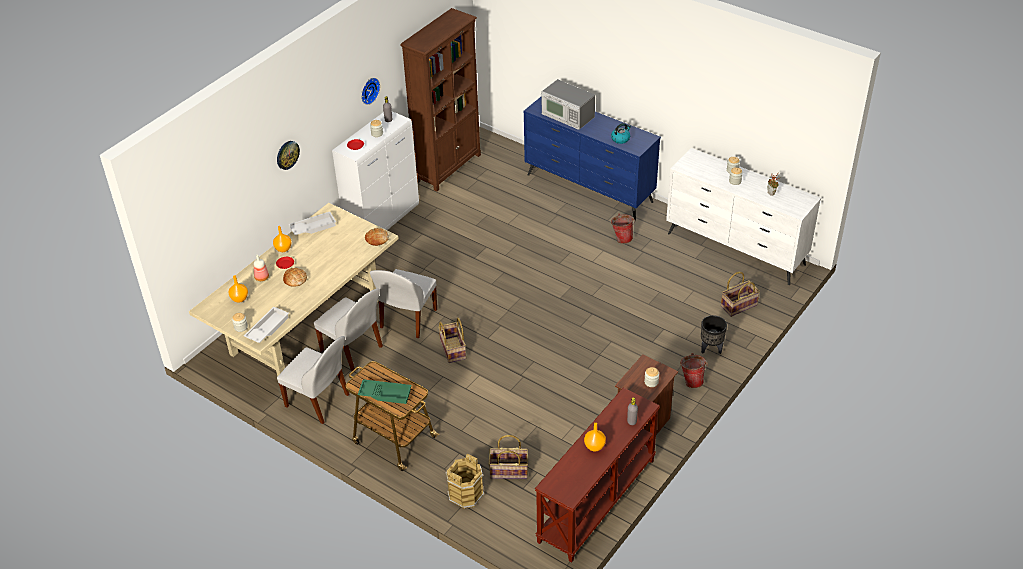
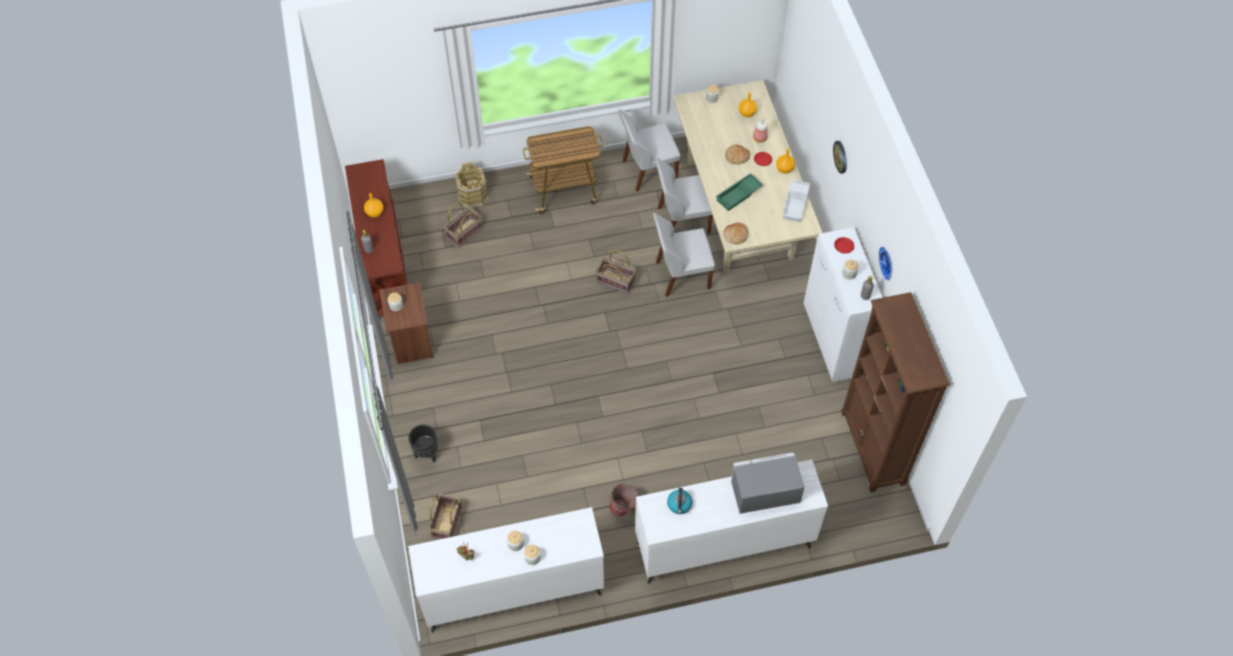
camera: 130 degrees right, 15 degrees up
white tray [244,306,289,343] -> none
green tray [358,379,412,404] -> green tray moved to [716,173,763,211]
white chair [370,269,437,338] -> white chair turned 75 degrees counterclockwise [653,213,715,297]
blue dresser [524,96,661,221] -> white dresser [635,460,828,584]
bucket [680,353,708,388] -> none

